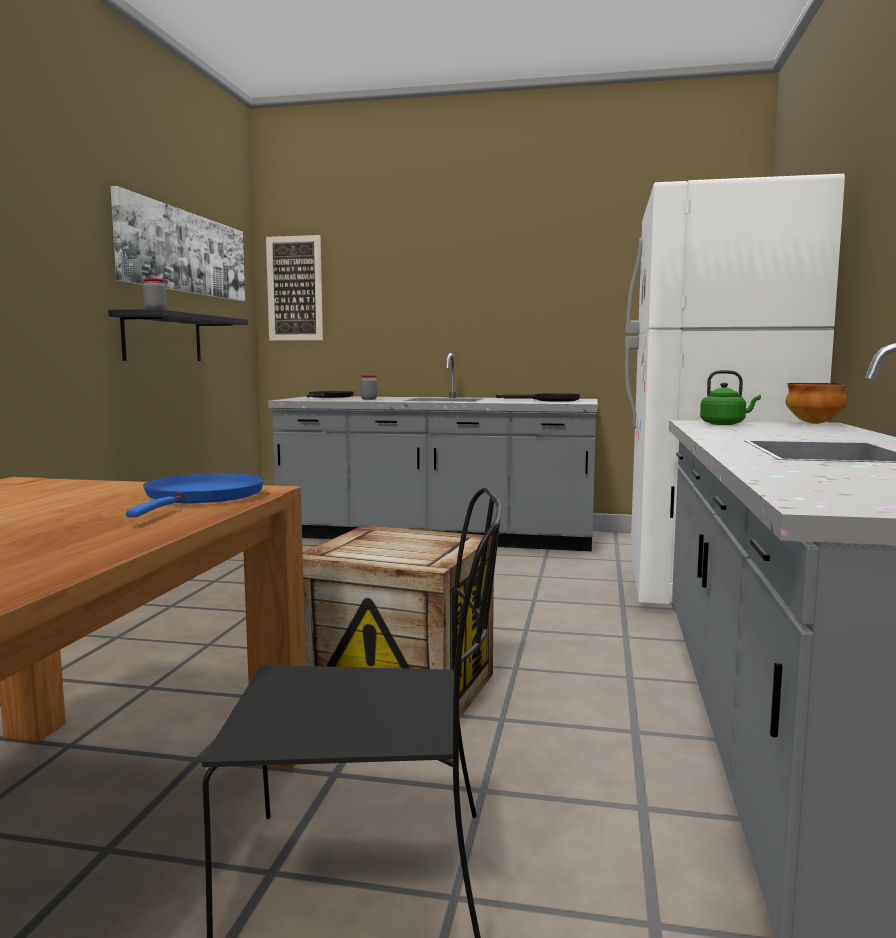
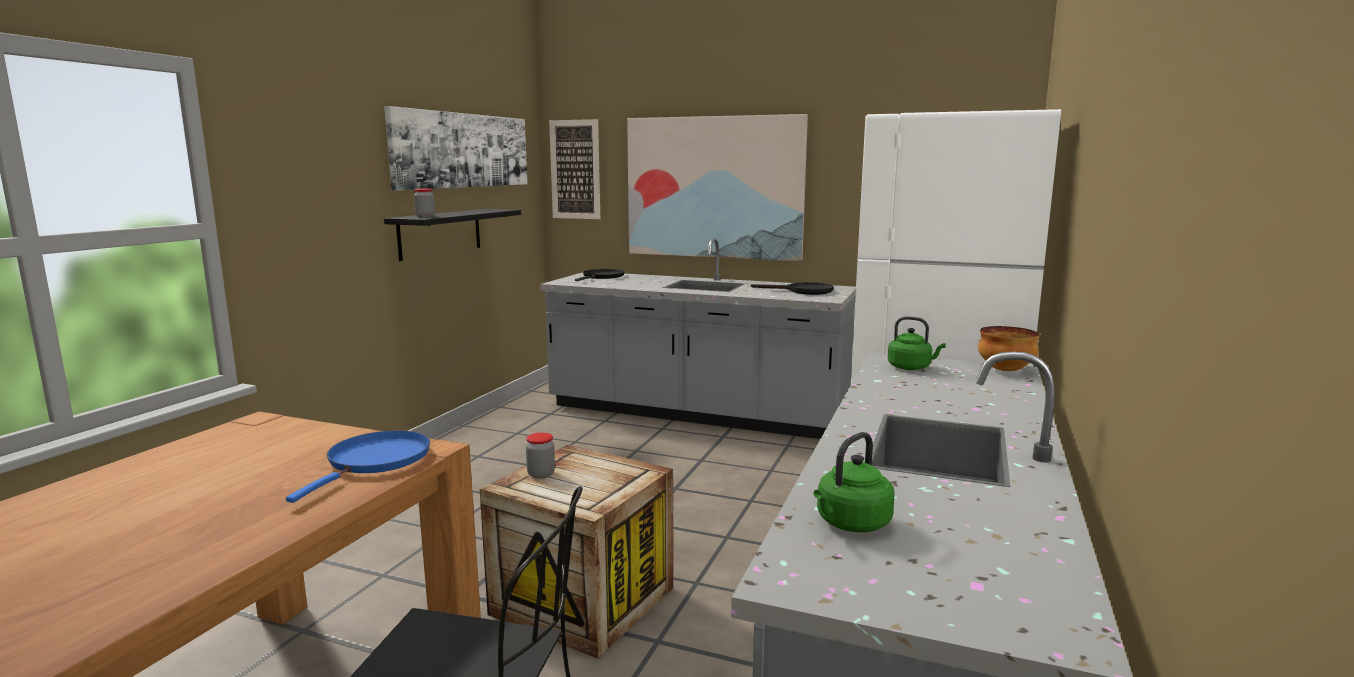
camera: 10 degrees right, 5 degrees up
jar [360,375,377,400] -> jar moved to [526,432,555,479]
none -> picture [627,114,808,261]
none -> green kettle [814,432,895,532]

